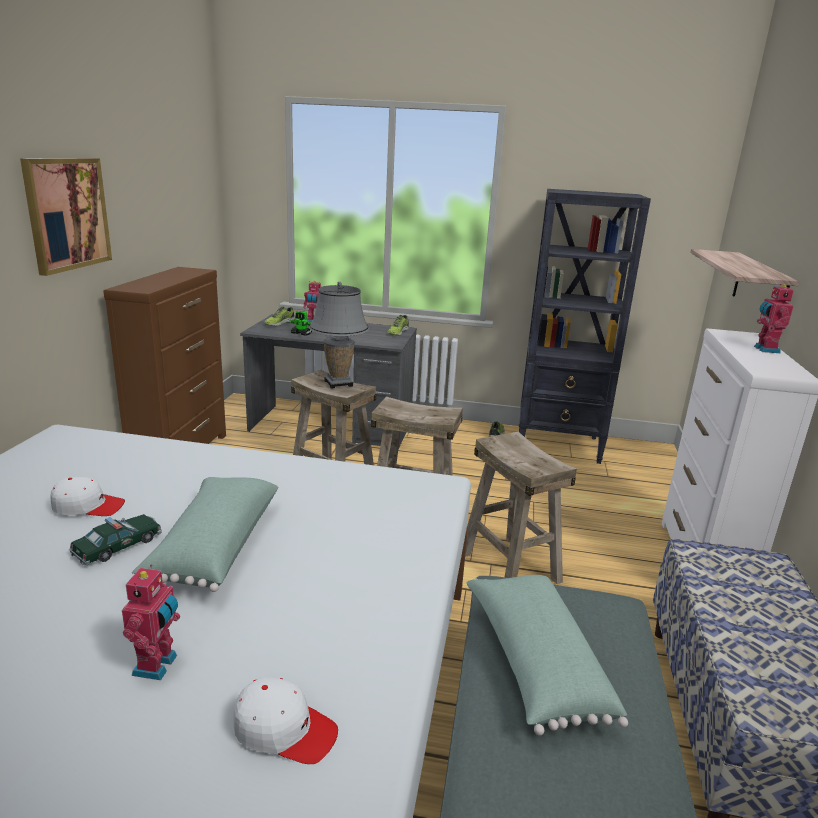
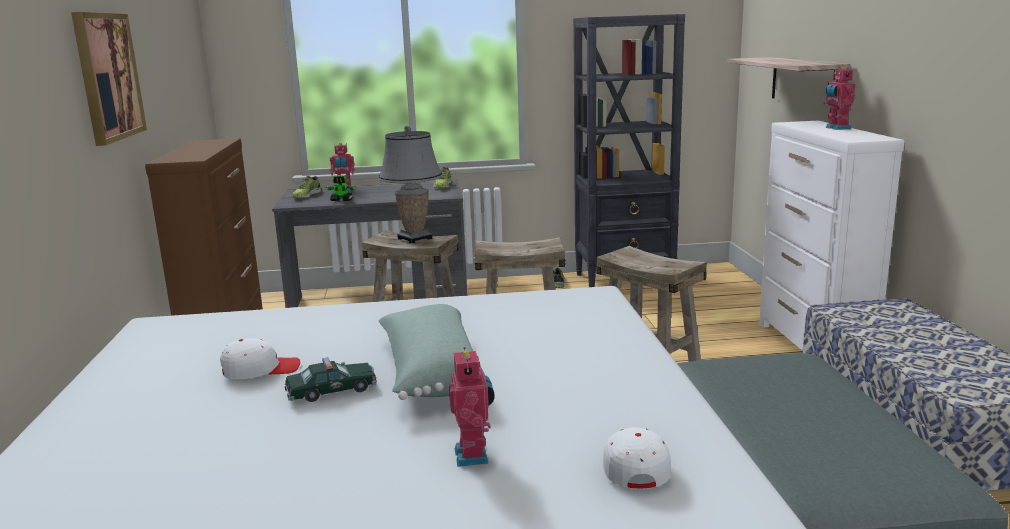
camera: 15 degrees left, 5 degrees down
toy car [69,514,162,565] -> toy car turned 45 degrees clockwise [285,357,377,402]
white cap [234,677,338,764] -> white cap turned 90 degrees counterclockwise [603,427,671,489]
green pillow [467,575,628,735] -> none

